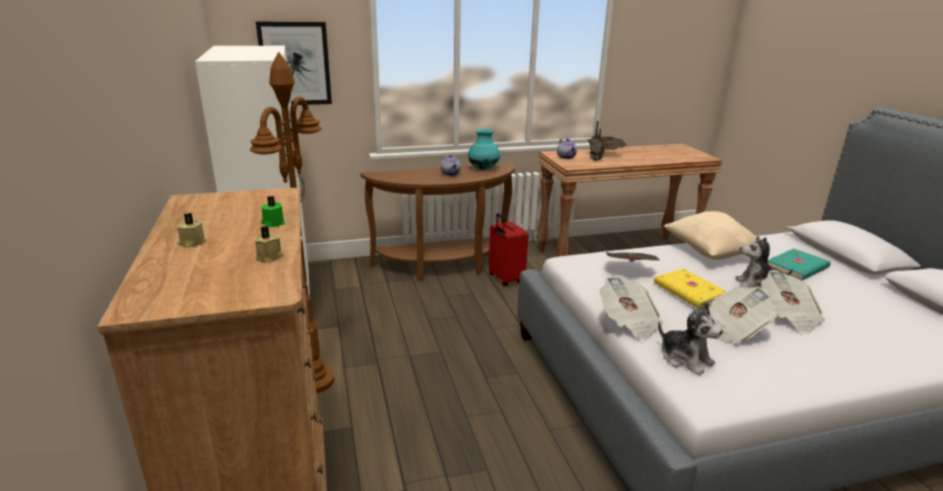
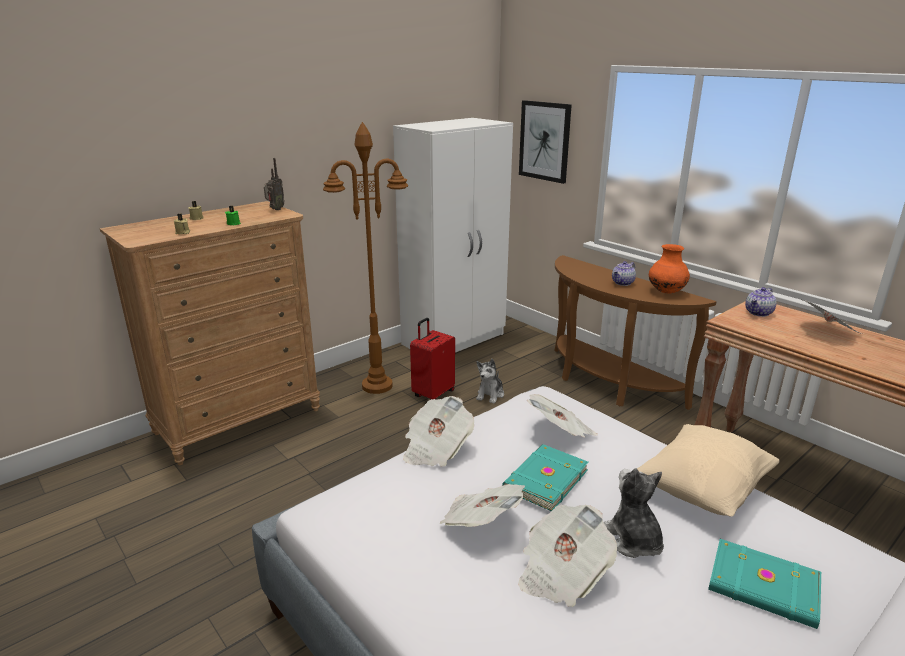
camera: 65 degrees right, 0 degrees up
turquoise vase [468,129,500,170] -> orange vase [649,244,690,293]
red suitcase [489,213,528,286] -> red suitcase moved to [410,318,455,400]
radio [590,121,605,161] -> radio moved to [264,158,285,210]
yellow book [654,269,727,308] -> turquoise book [502,444,588,511]
plush toy [658,302,723,375] -> plush toy moved to [476,359,504,403]

